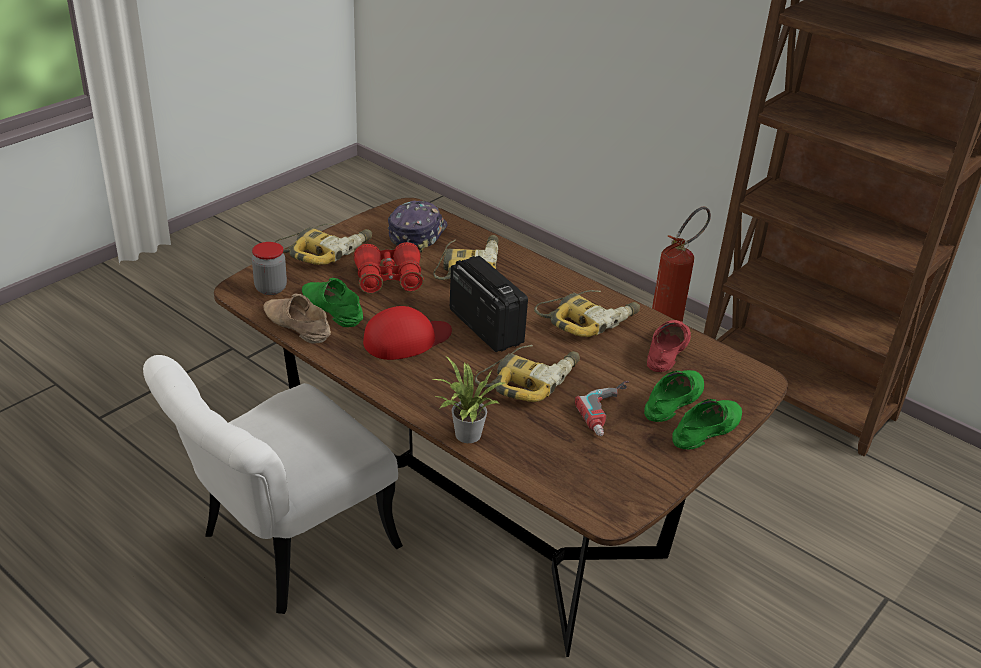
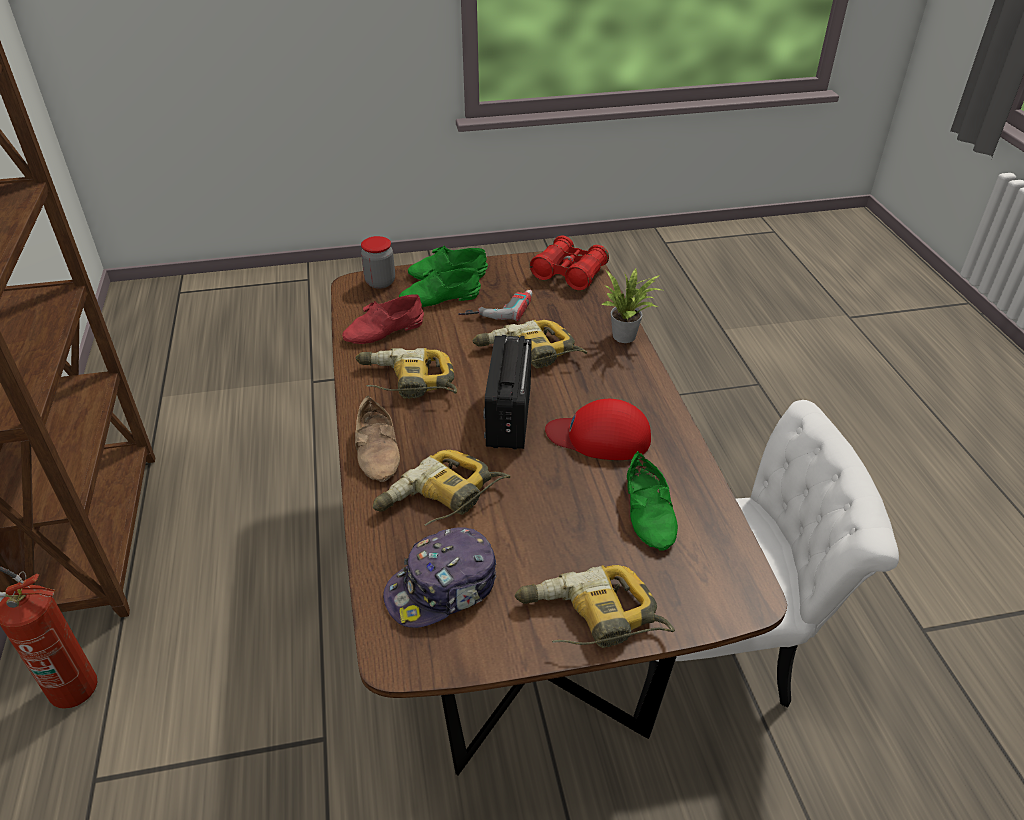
camera: 140 degrees left, 5 degrees up
jar [252,242,287,295] -> jar moved to [361,236,395,289]
beige shoe [263,294,331,344] -> beige shoe moved to [355,396,400,482]
red binoculars [354,242,424,294] -> red binoculars moved to [530,235,609,291]

